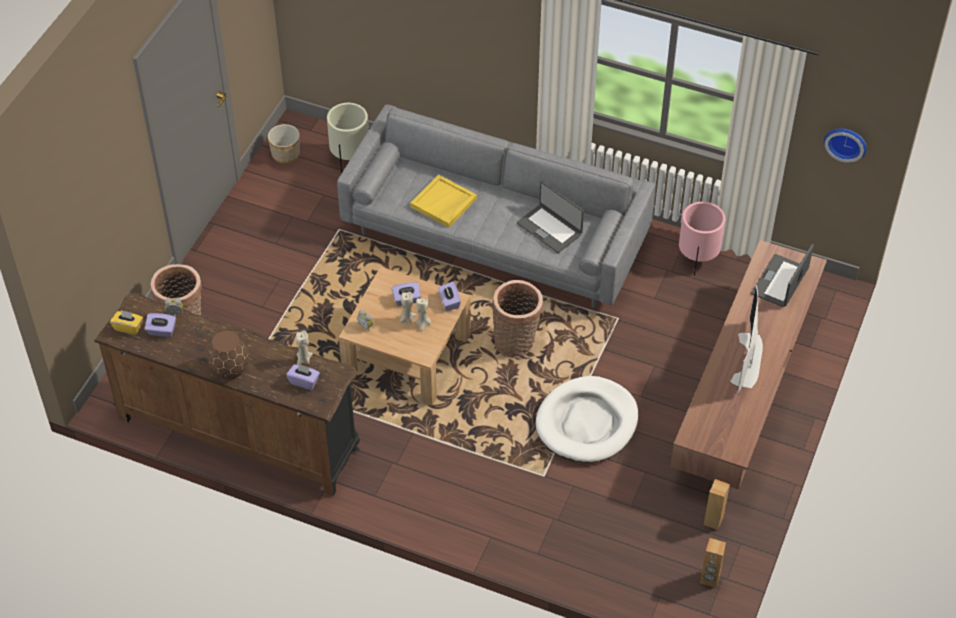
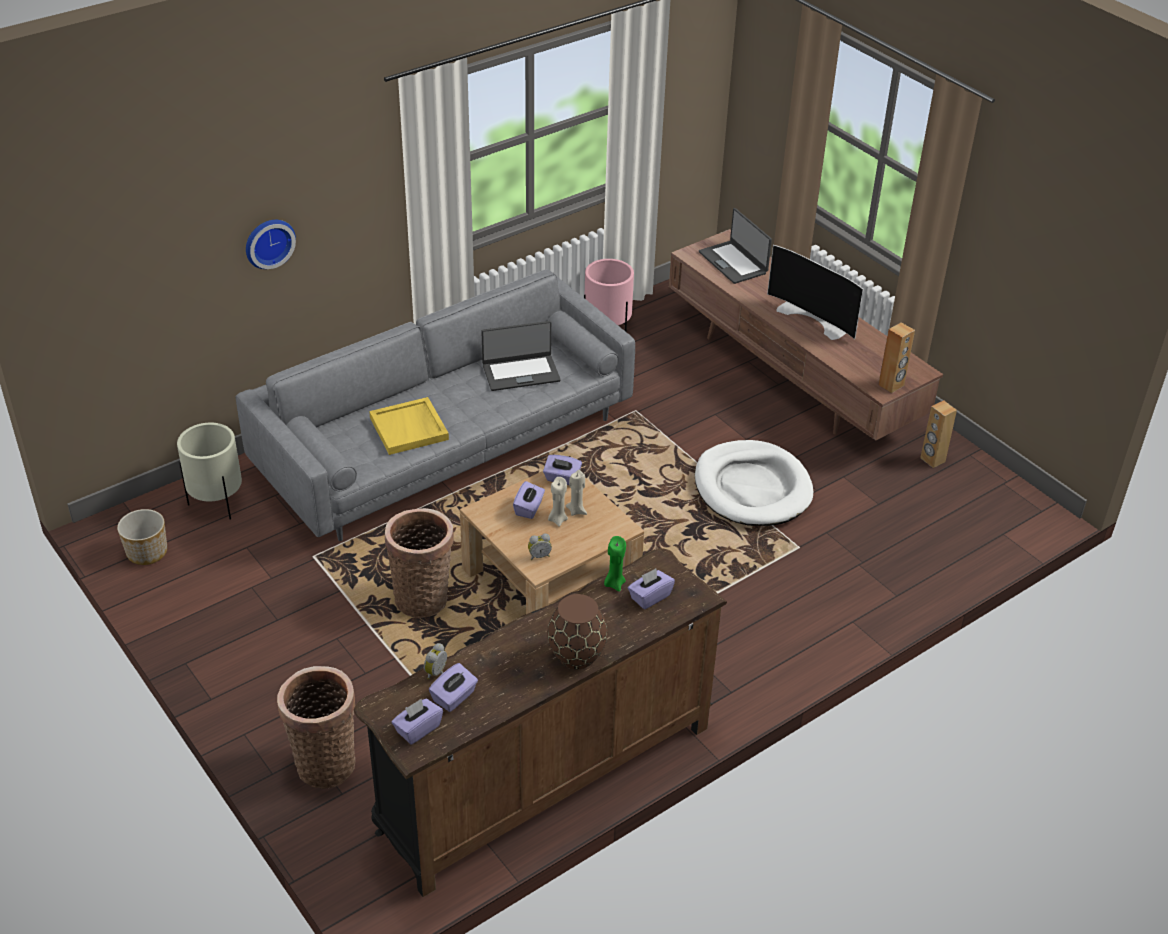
camera: 60 degrees left, 10 degrees down
yellow tissue box [110,310,143,335] -> purple tissue box [392,698,443,744]
beige candle [296,330,313,365] -> green candle [604,536,626,592]
basket [492,280,543,358] -> basket moved to [385,508,454,618]
brown speaker [700,538,726,588] -> brown speaker moved to [878,323,915,393]
wall clock [824,128,867,163] -> wall clock moved to [246,220,296,269]

